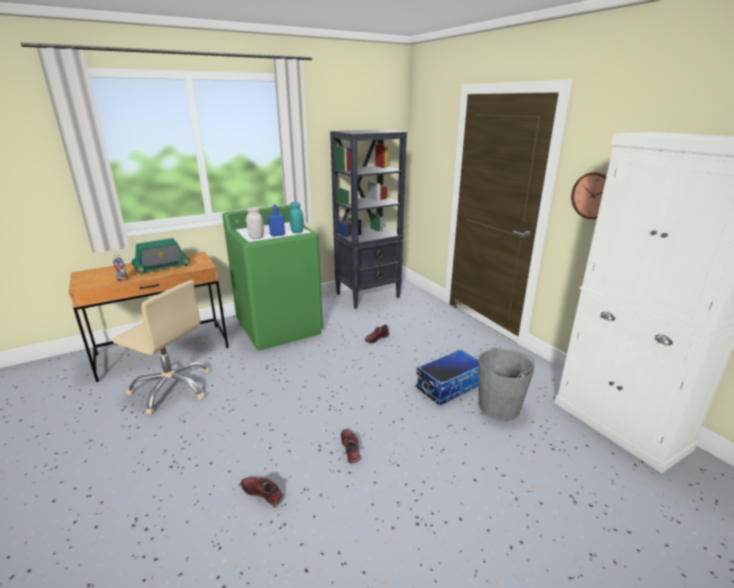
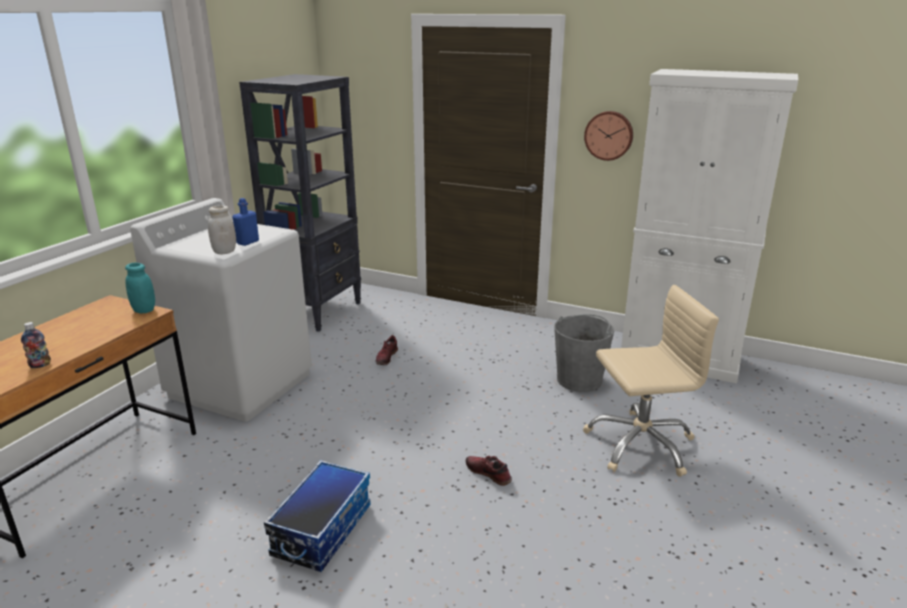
camera: 35 degrees left, 0 degrees up
beige office chair [112,280,210,415] -> beige office chair moved to [583,285,719,477]
radio [132,238,190,275] -> none
green washing machine [222,205,323,351] -> white washing machine [130,198,312,422]
shoe [241,477,284,506] -> none
turquoise jar [290,202,304,233] -> turquoise jar moved to [125,263,155,313]
storage box [416,349,479,406] -> storage box moved to [264,460,371,572]

